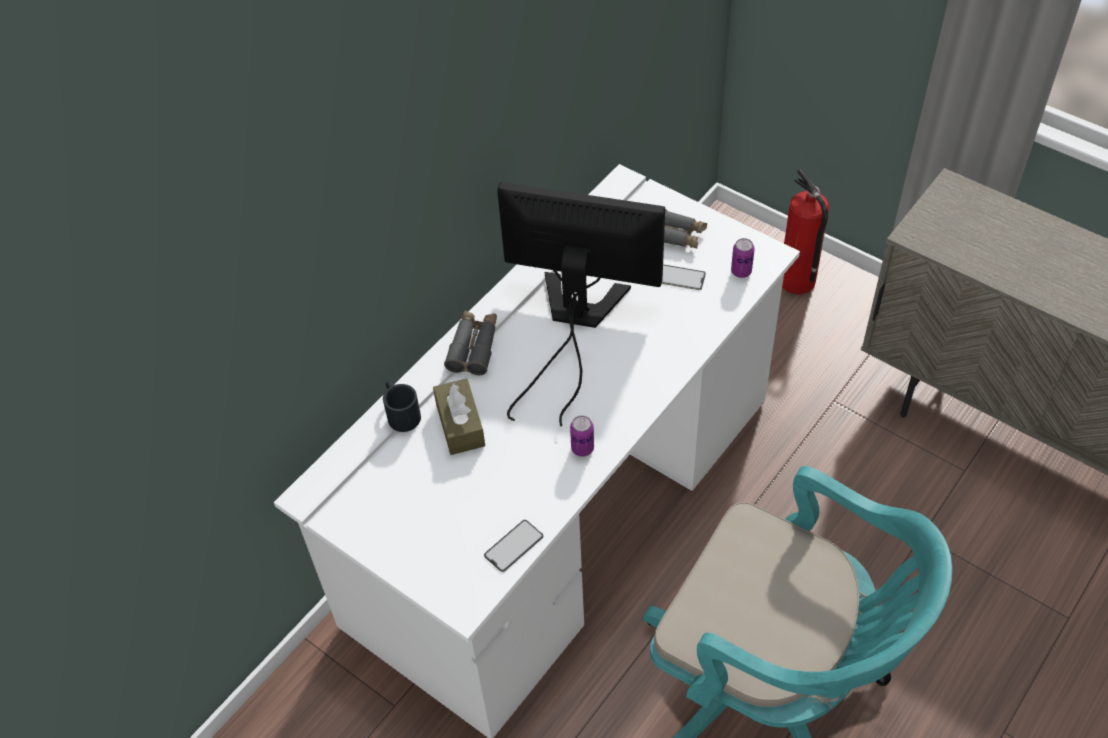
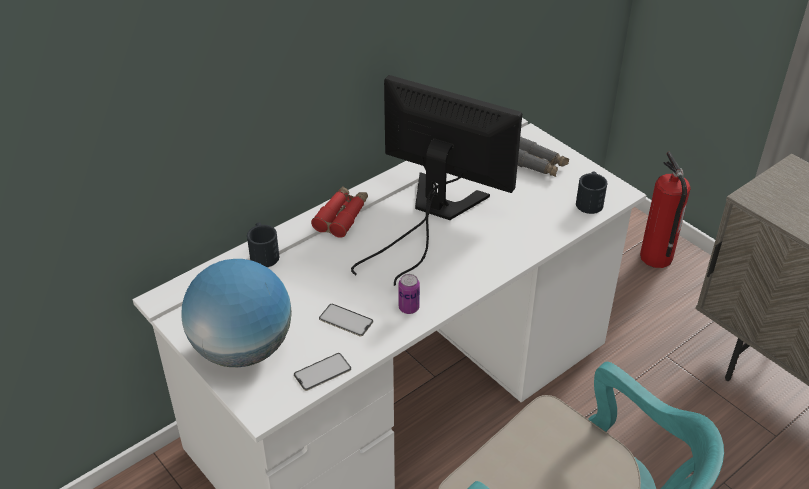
camera: 10 degrees right, 10 degrees down
brown tissue box [433,378,485,455] -> none
grey binoculars [444,310,497,375] -> red binoculars [311,186,368,238]
phone [662,264,706,290] -> phone moved to [319,304,373,337]
can [731,238,755,278] -> black mug [576,172,607,214]
none -> globe [181,259,292,367]

